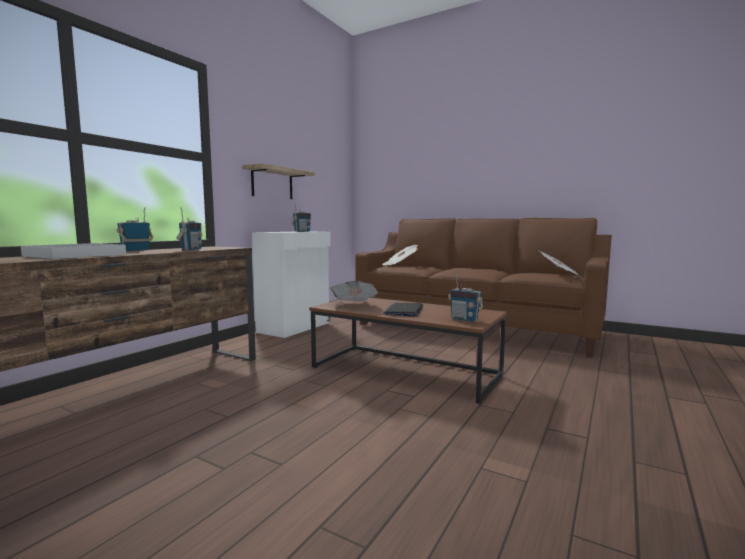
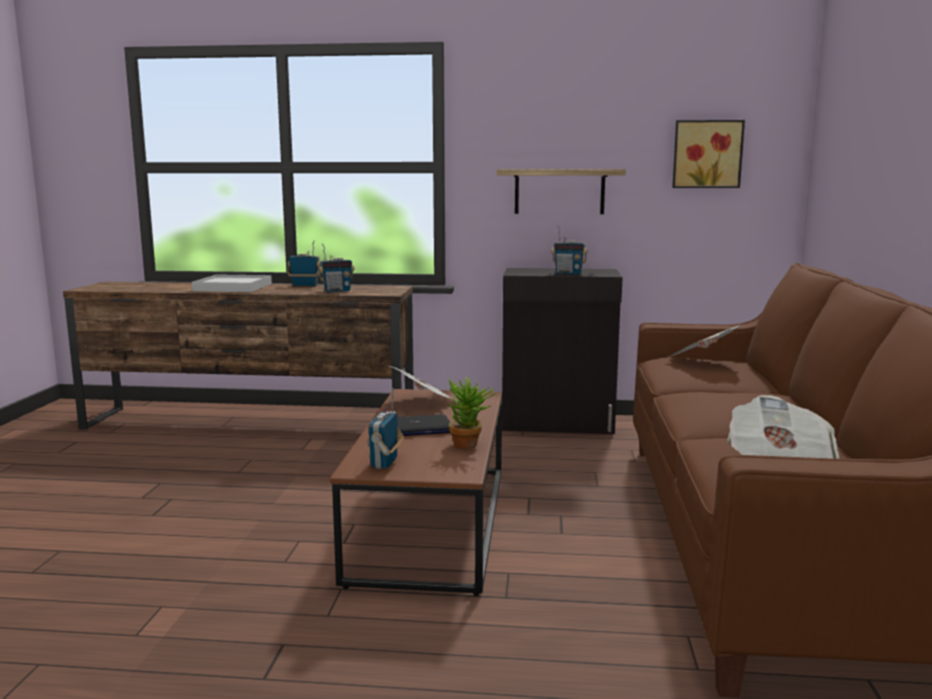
camera: 65 degrees right, 5 degrees up
white cabinet [252,232,331,338] -> black cabinet [502,268,623,434]
none -> potted plant [448,377,497,449]
none -> picture [672,120,745,188]

